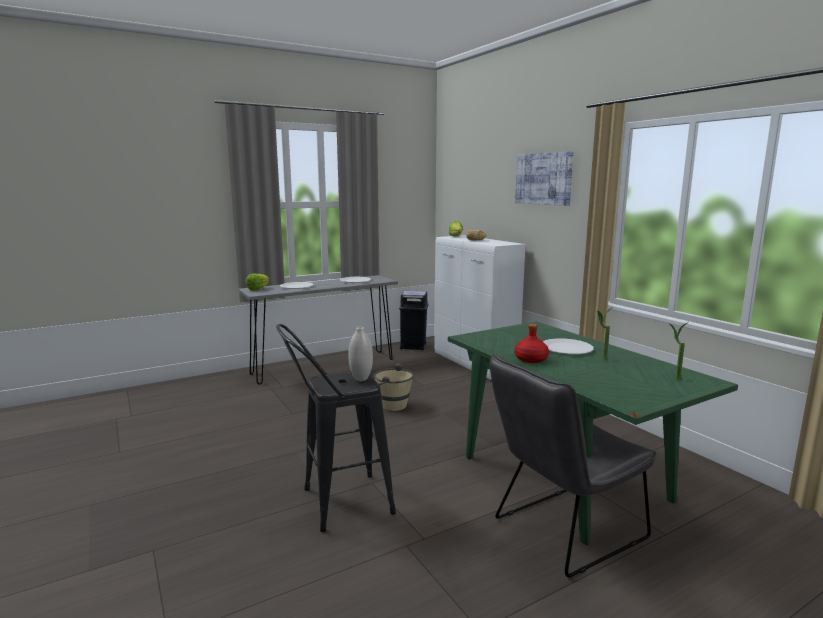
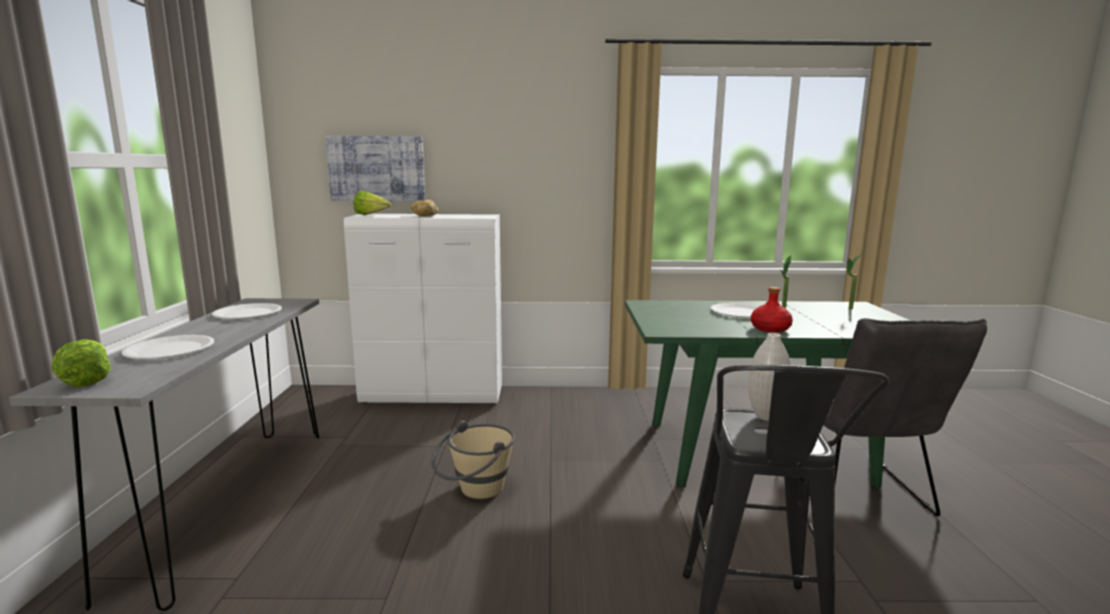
camera: 60 degrees left, 0 degrees up
blue trash can [399,291,429,350] -> none
picture [515,151,573,206] -> picture moved to [325,136,425,202]

